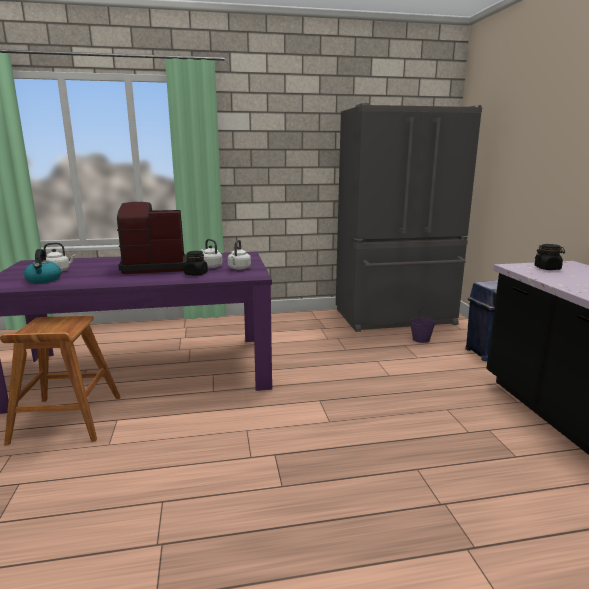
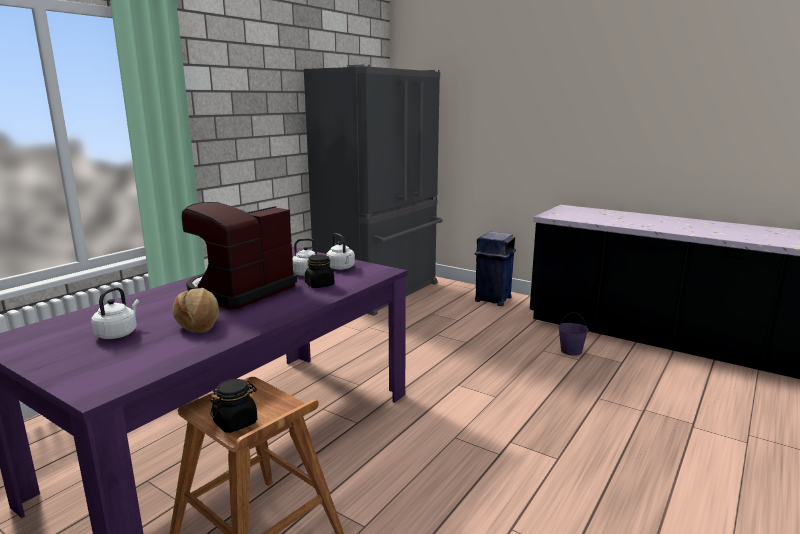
camera: 45 degrees left, 0 degrees up
kettle [24,249,61,283] -> none
purple bucket [410,308,436,343] -> purple bucket moved to [558,312,589,356]
black jar [534,244,565,270] -> black jar moved to [210,379,257,433]
none -> bread [173,288,219,333]

